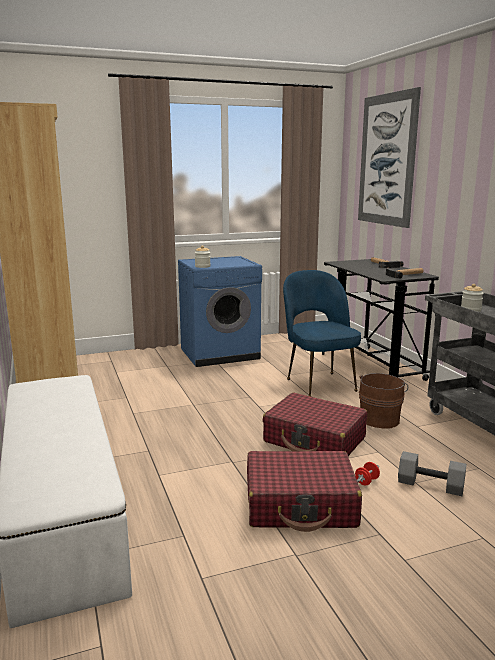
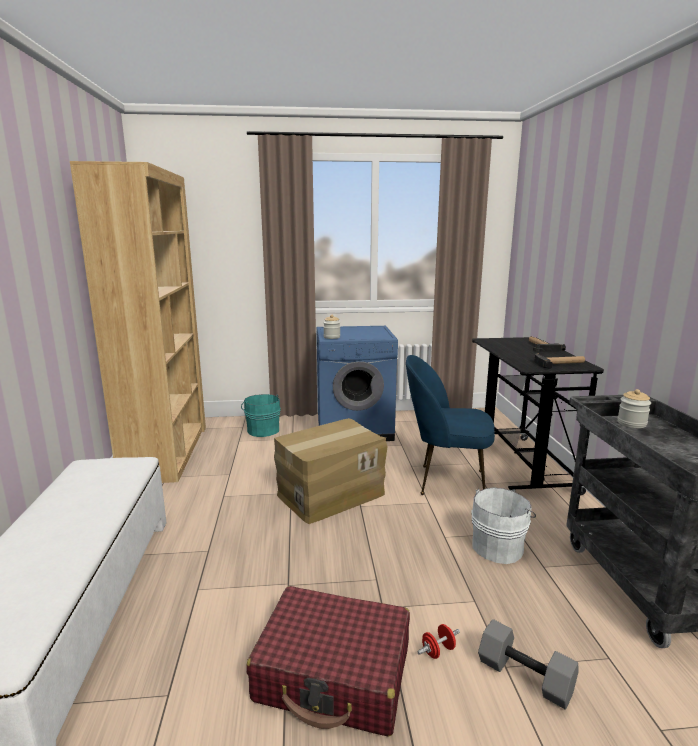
camera: 15 degrees right, 0 degrees up
red suitcase [263,393,367,456] -> none
blue chair [283,270,361,397] -> blue chair turned 75 degrees counterclockwise [406,355,495,495]
picture [358,87,421,228] -> none
brown bucket [359,373,408,428] -> white bucket [471,487,536,564]
none -> turquoise bucket [241,394,281,437]
none -> cardboard box [274,418,387,524]

